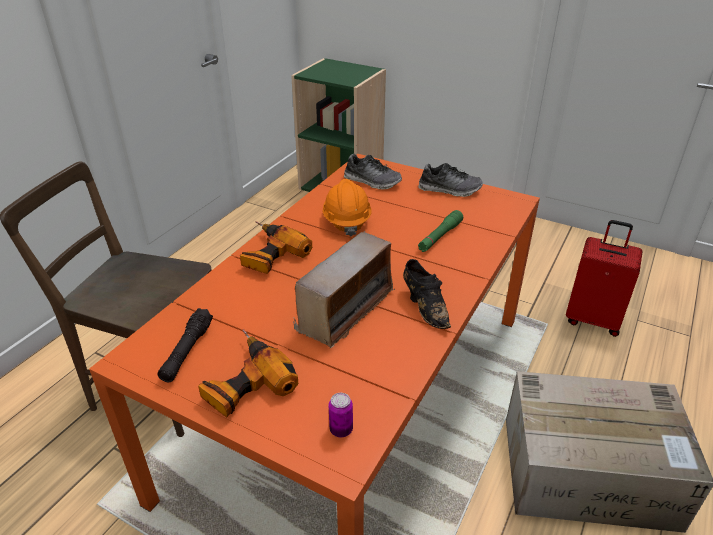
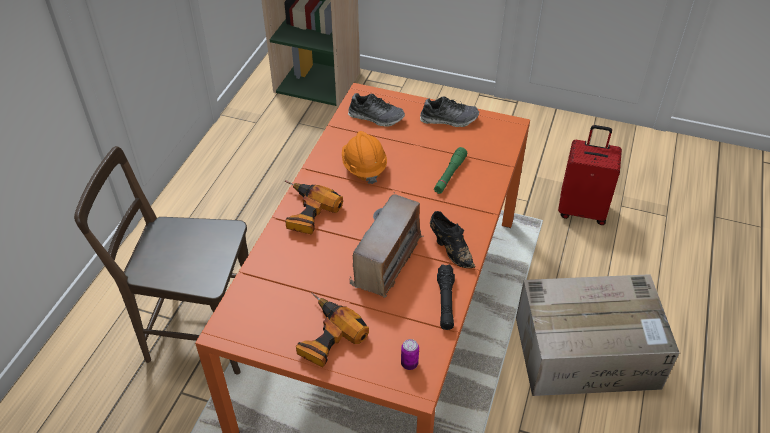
camera: 10 degrees left, 10 degrees up
black flashlight [157,308,213,382] -> black flashlight moved to [437,264,455,330]

